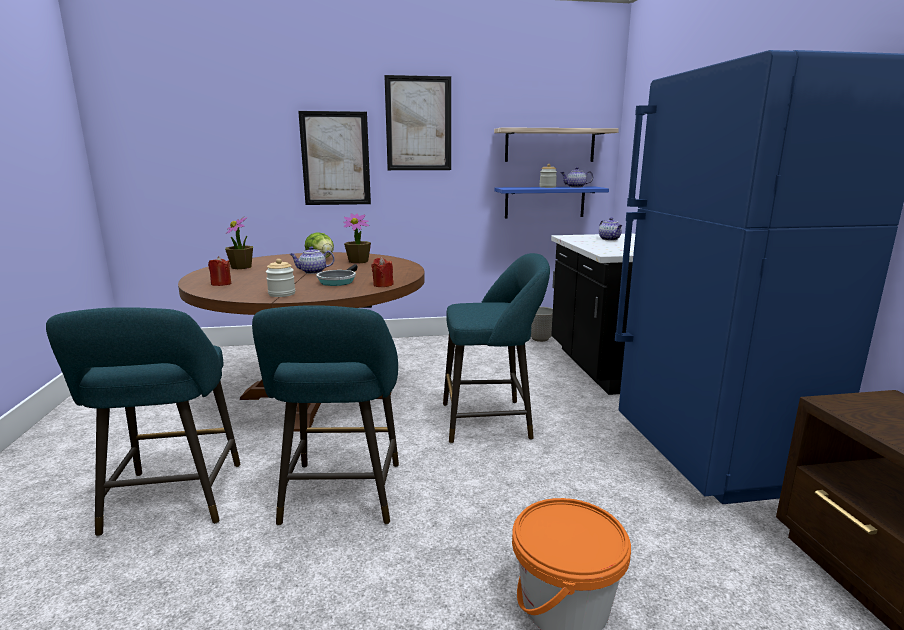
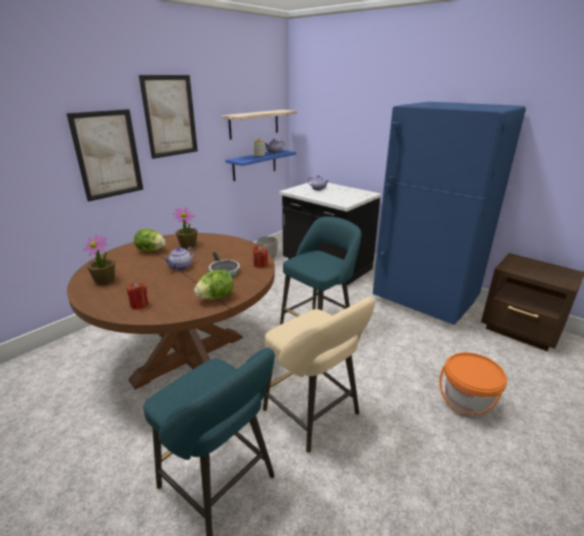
camera: 40 degrees left, 10 degrees up
turquoise stool [252,305,399,526] -> beige stool [263,297,375,453]
jar [266,259,295,297] -> lettuce [194,270,234,300]

